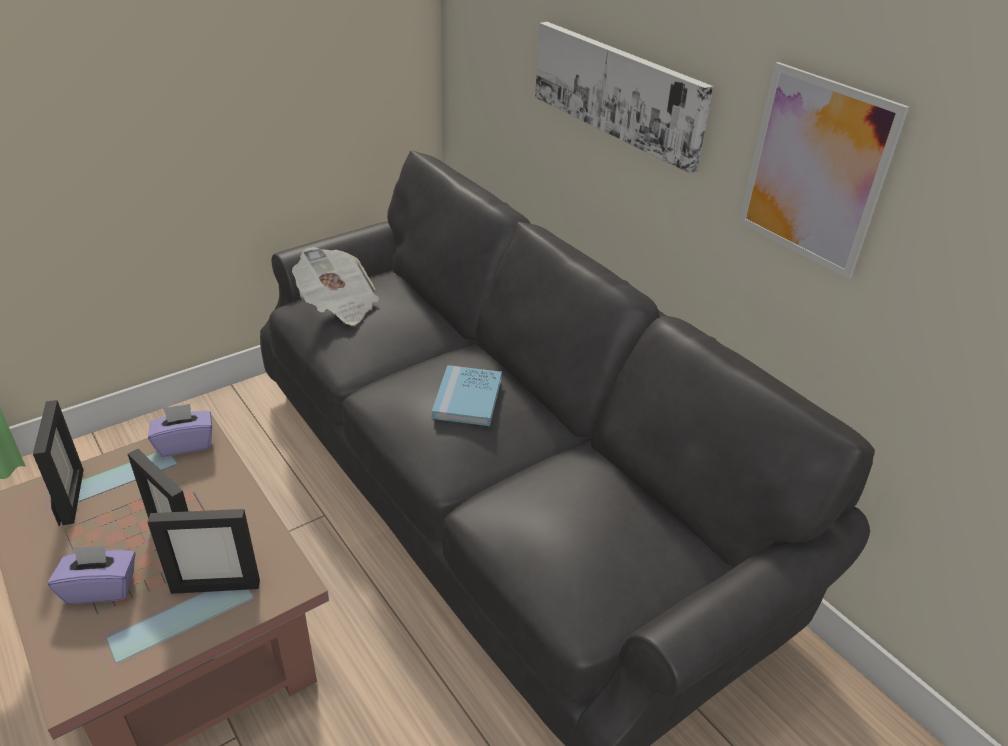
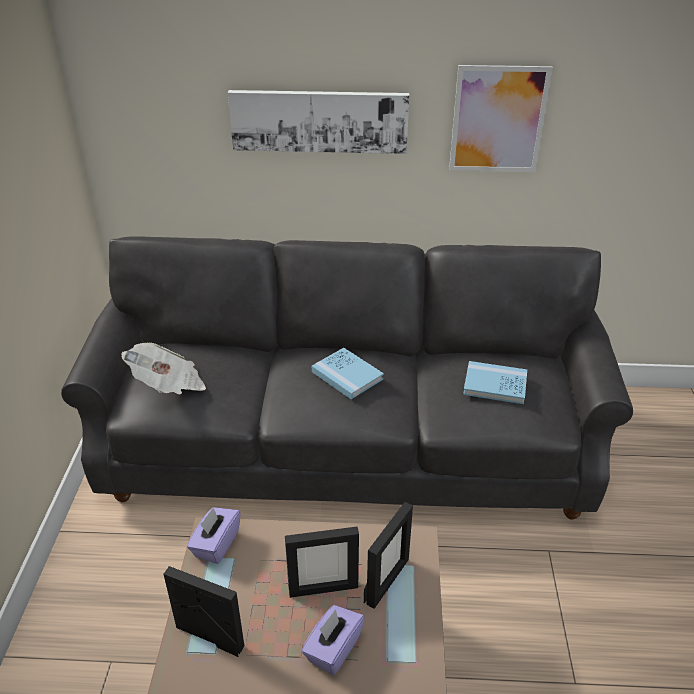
camera: 50 degrees left, 0 degrees up
none -> blue book [463,361,527,404]

